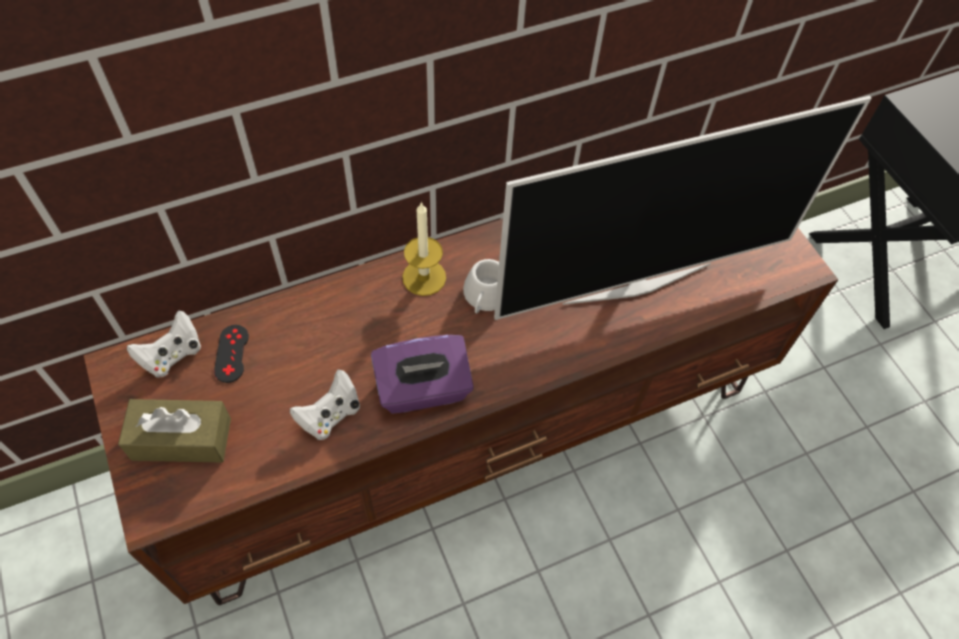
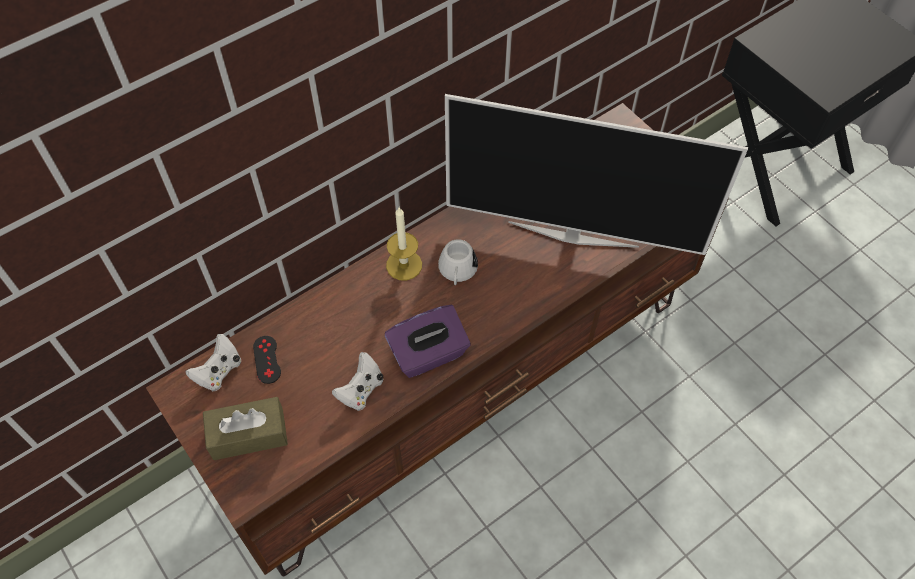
camera: 10 degrees left, 0 degrees up
television [494,96,872,320] -> television turned 45 degrees clockwise [445,94,748,255]

